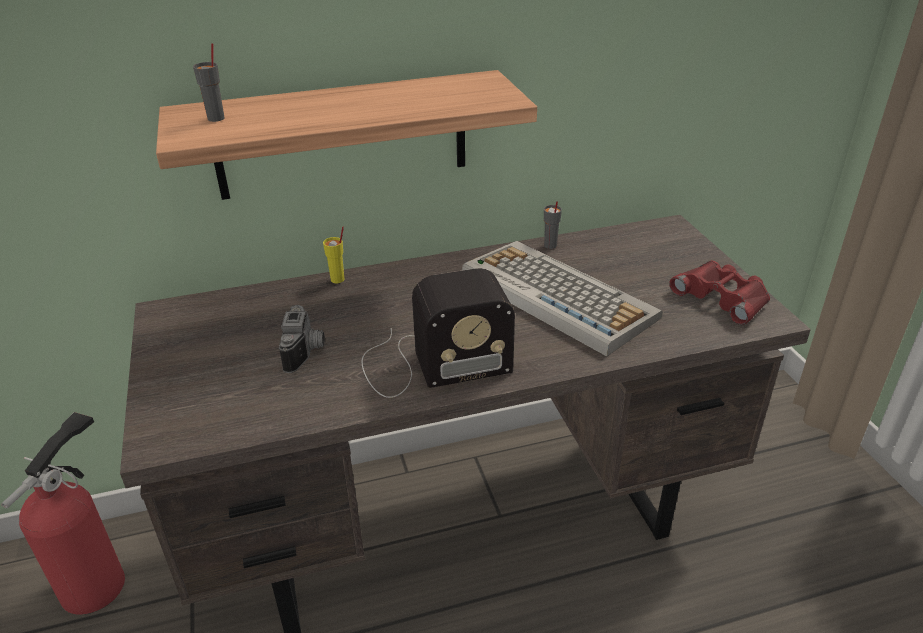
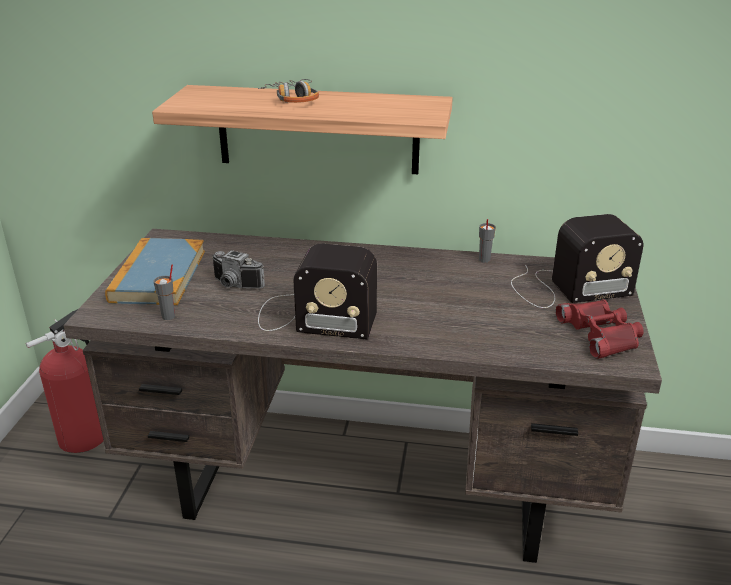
camera: 25 degrees right, 5 degrees down
grey cup [193,43,225,122] -> grey cup moved to [154,264,175,320]
camera [279,305,325,373] -> camera turned 90 degrees clockwise [212,250,265,289]
yellow cup [323,227,344,283] -> none
keyboard [462,241,663,356] -> none
none -> book [105,238,205,305]
none -> headphones [258,79,319,103]
none -> radio [511,214,644,308]

